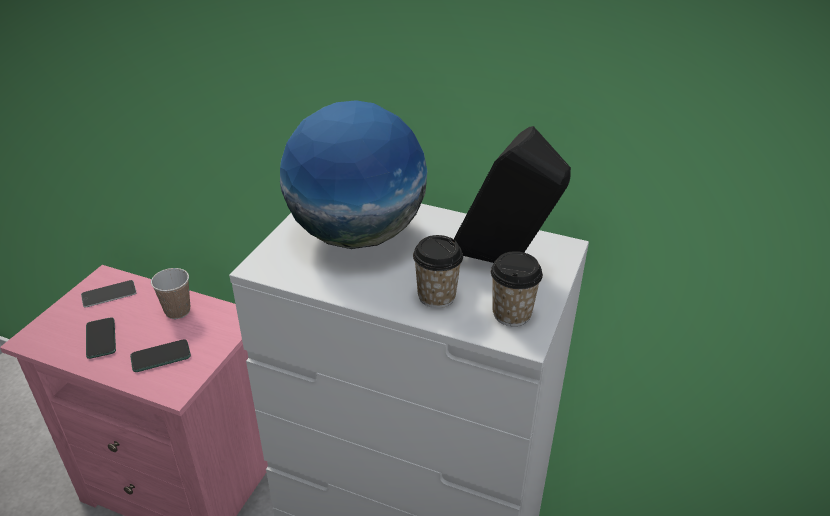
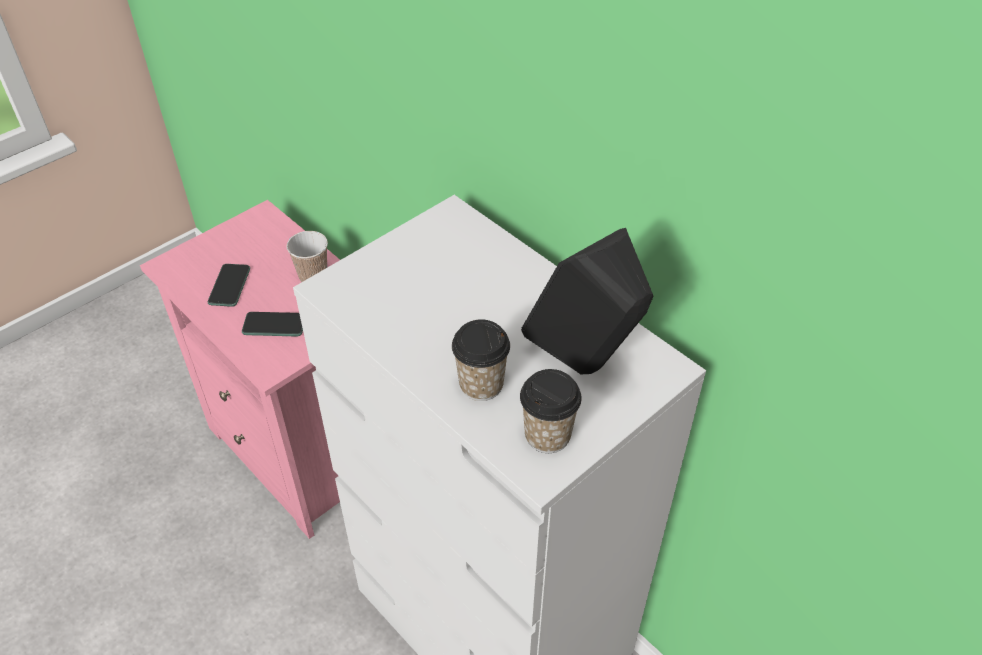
camera: 25 degrees right, 10 degrees up
phone [81,280,137,308] -> none
globe [280,100,427,249] -> none

